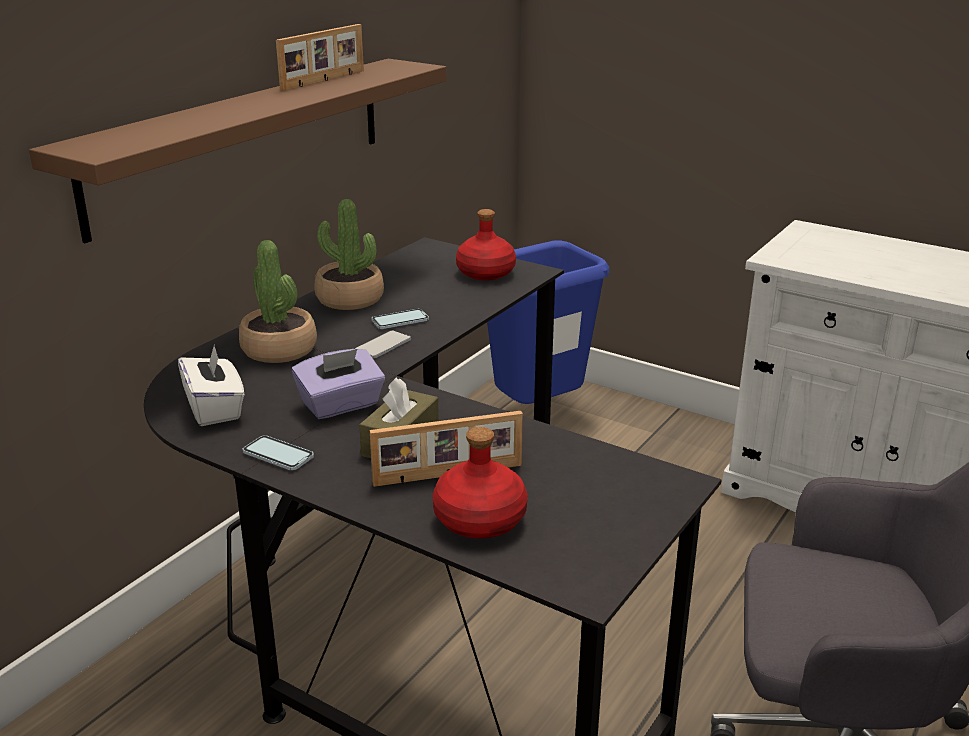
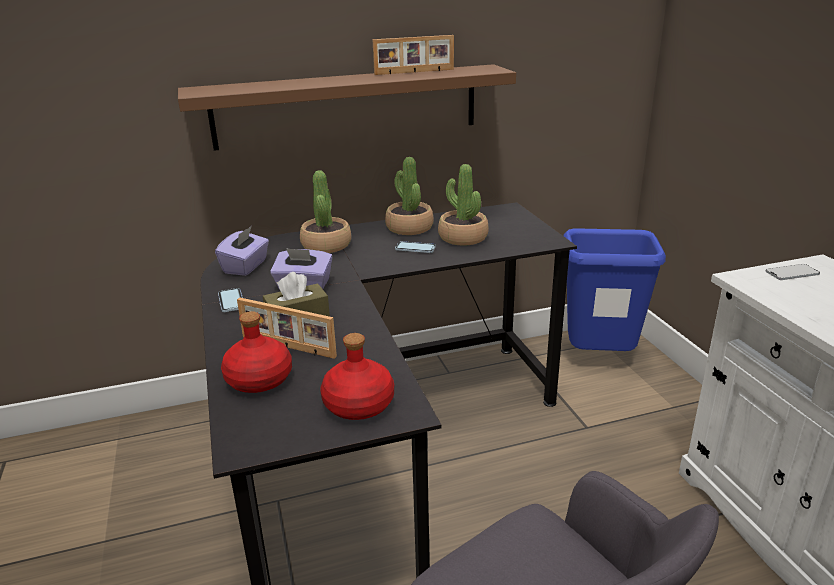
camera: 40 degrees right, 0 degrees up
white tissue box [178,346,245,426] -> purple tissue box [215,227,269,276]
phone [355,330,411,358] -> phone moved to [765,264,820,280]
red bottle [456,209,516,281] -> red bottle moved to [321,333,394,420]
none -> potted plant [438,164,488,246]

